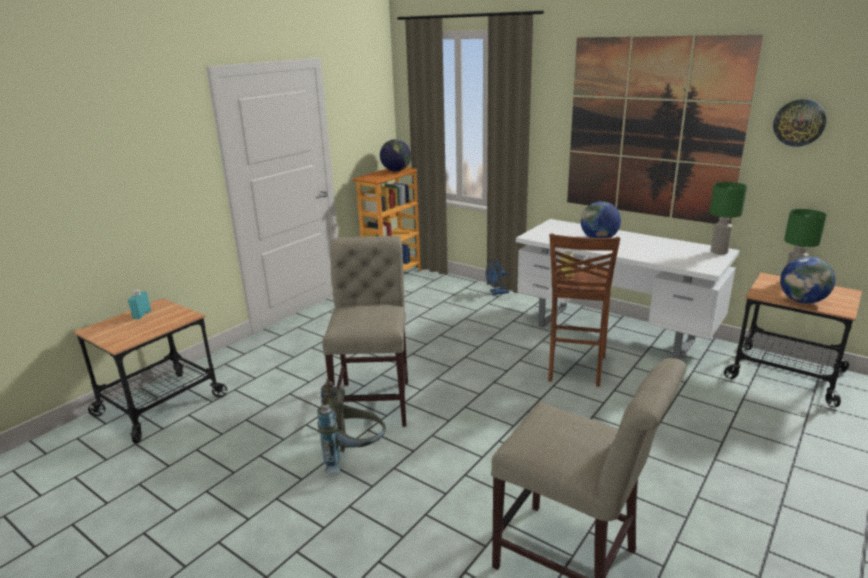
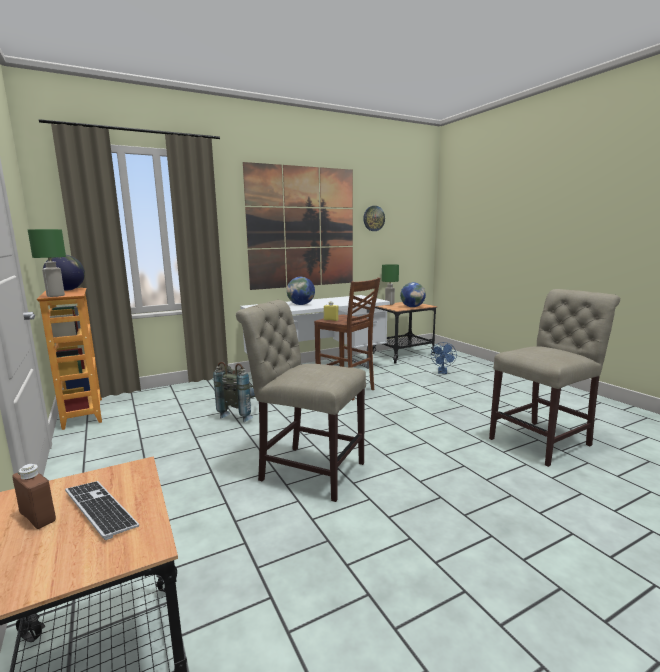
camera: 65 degrees left, 10 degrees down
turquoise bottle [128,289,151,319] -> brown bottle [12,464,56,529]
grey backpack [317,378,386,473] -> grey backpack moved to [213,361,255,422]
blue fan [486,258,509,295] -> blue fan moved to [431,342,457,374]
green table lamp [709,182,747,255] -> green table lamp moved to [28,229,66,297]
none -> keyboard [65,481,139,540]

